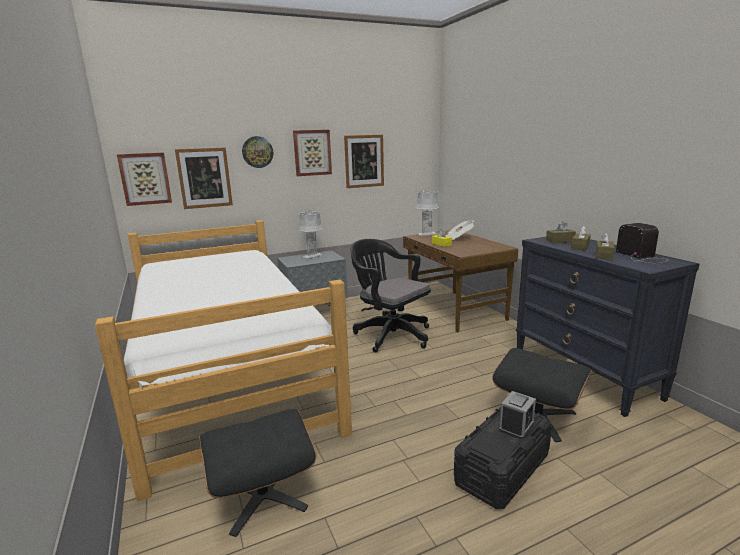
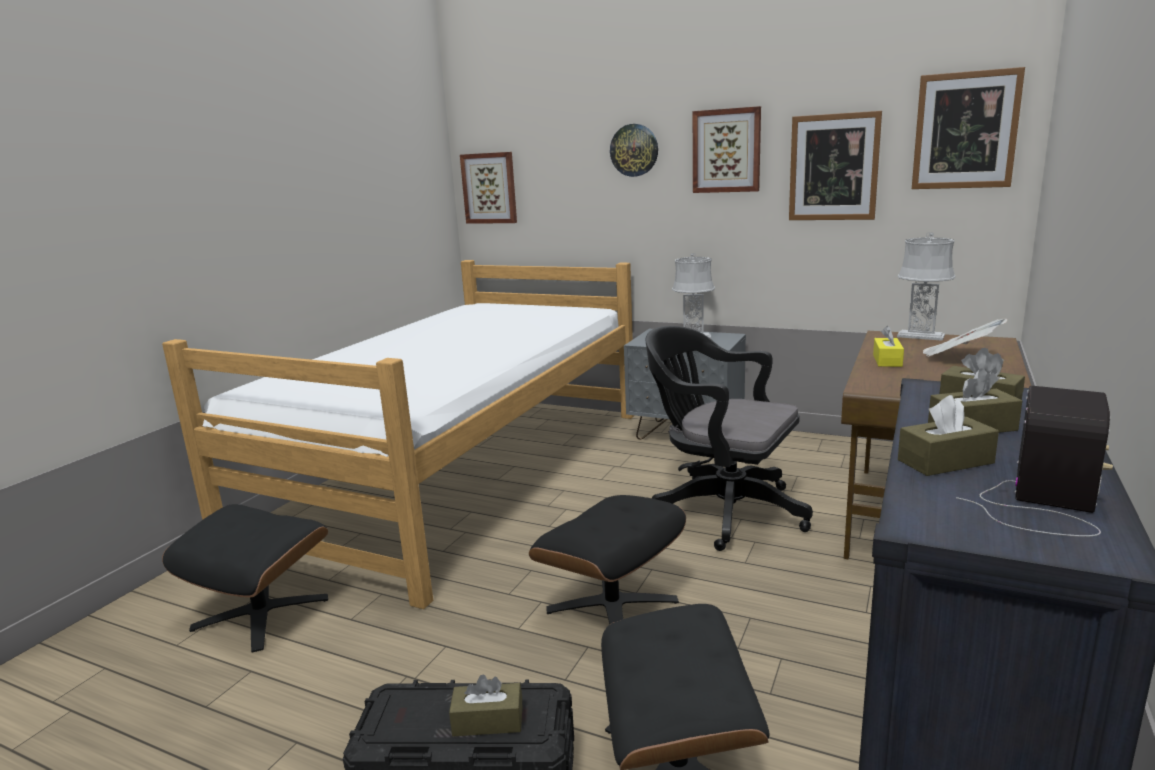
camera: 50 degrees right, 0 degrees up
picture [175,147,233,209] -> picture moved to [912,67,1025,189]
black office chair [350,239,431,353] -> black office chair turned 60 degrees counterclockwise [645,326,813,551]
alarm clock [499,391,536,440] -> brown tissue box [449,675,523,736]
none -> black ottoman [529,495,686,624]

